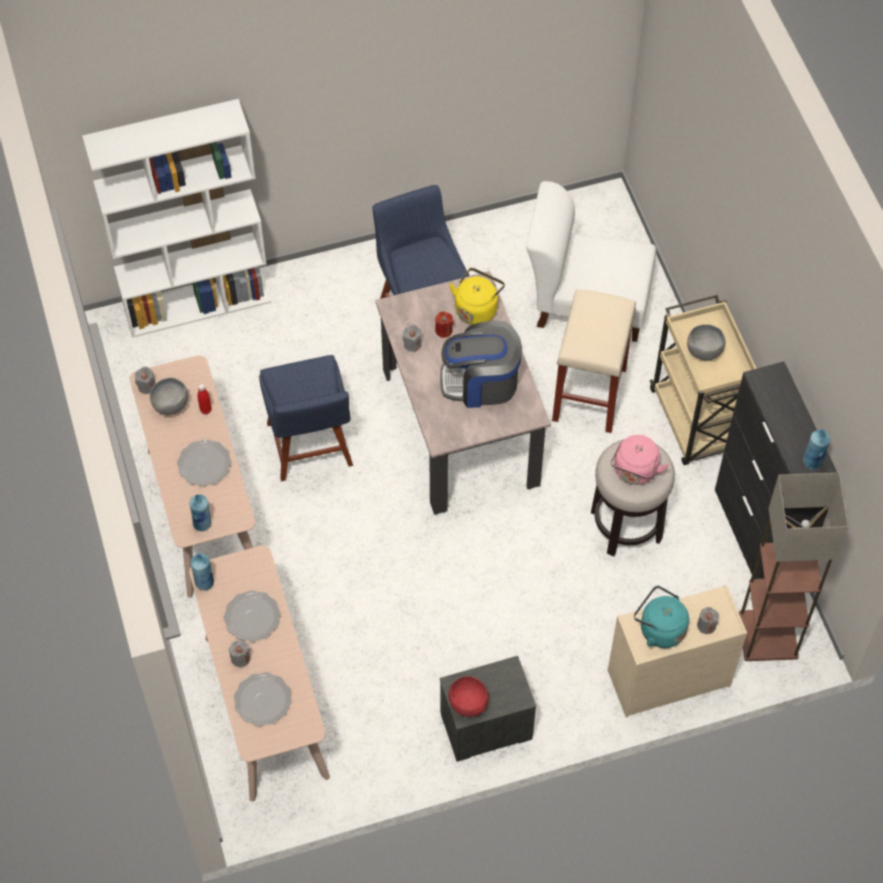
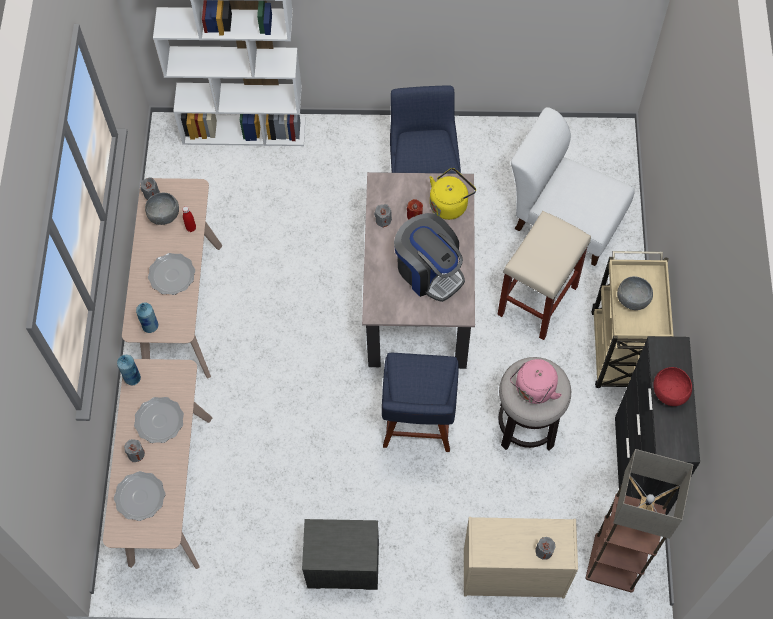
camera: 20 degrees right, 5 degrees up
blue chair [259,355,353,481] -> blue chair moved to [382,353,459,452]
coffee machine [440,320,522,408] -> coffee machine turned 150 degrees counterclockwise [394,213,465,302]
red bowl [448,676,489,717] -> red bowl moved to [654,367,692,406]
turquoise kettle [634,586,689,648] -> none
blue bottle [803,429,830,470] -> none

